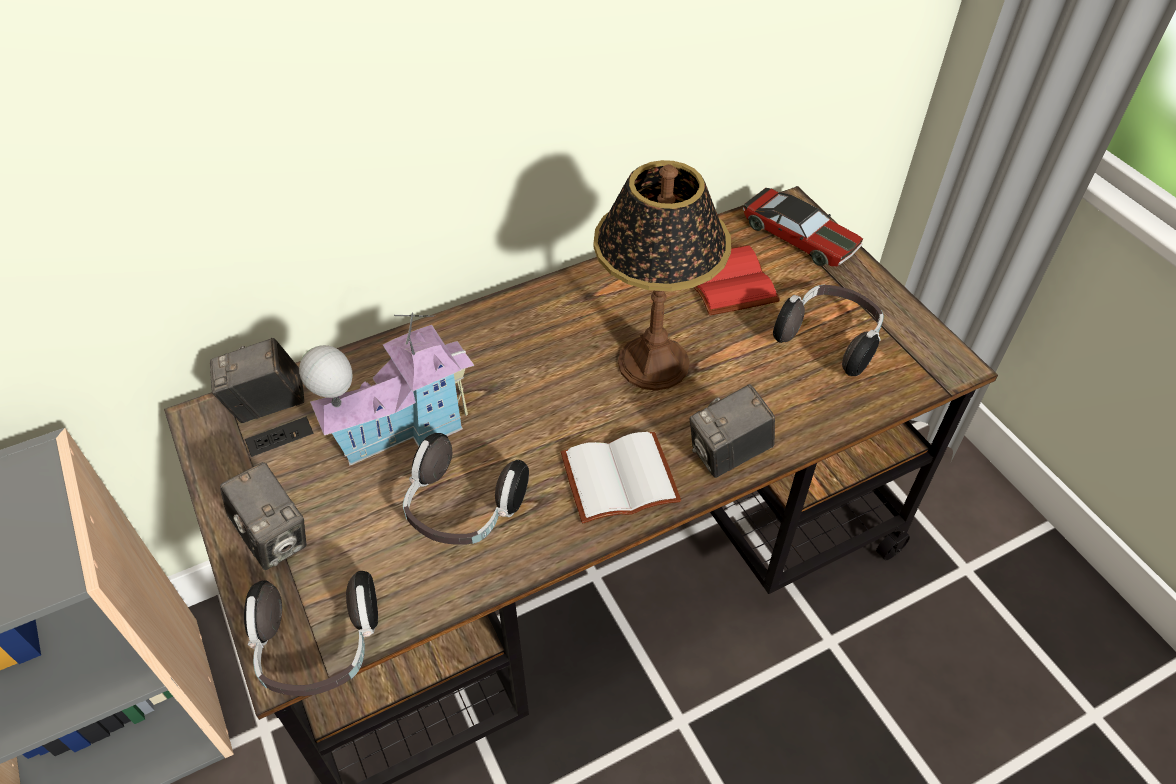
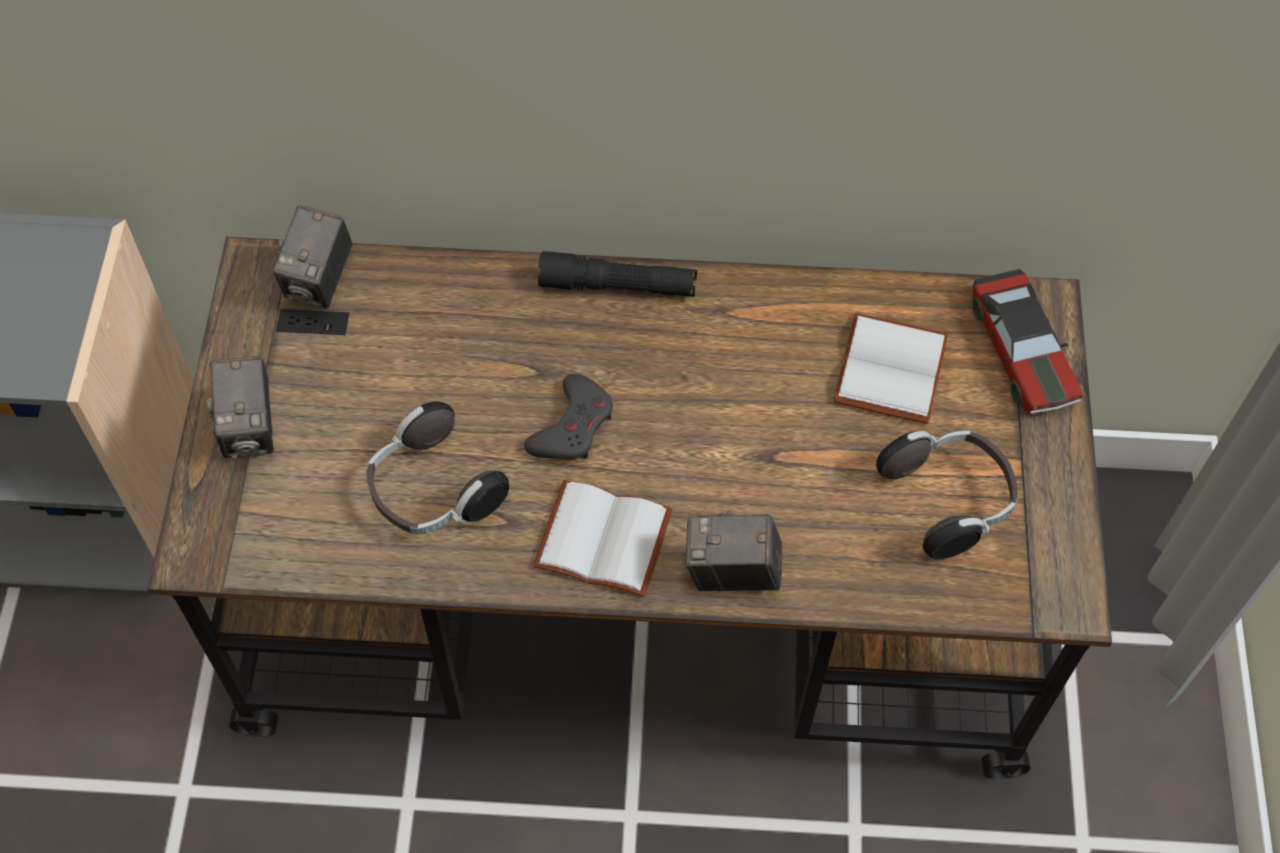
camera: 30 degrees right, 10 degrees up
camera [210,338,304,423] -> camera turned 90 degrees counterclockwise [273,205,353,309]
headphones [244,571,378,696] -> none
toy house [299,313,475,466] -> none
table lamp [593,160,731,391] -> none
red book [694,245,780,316] -> white book [833,313,948,424]
none -> grey game controller [524,374,613,459]
none -> black flashlight [538,251,697,297]

